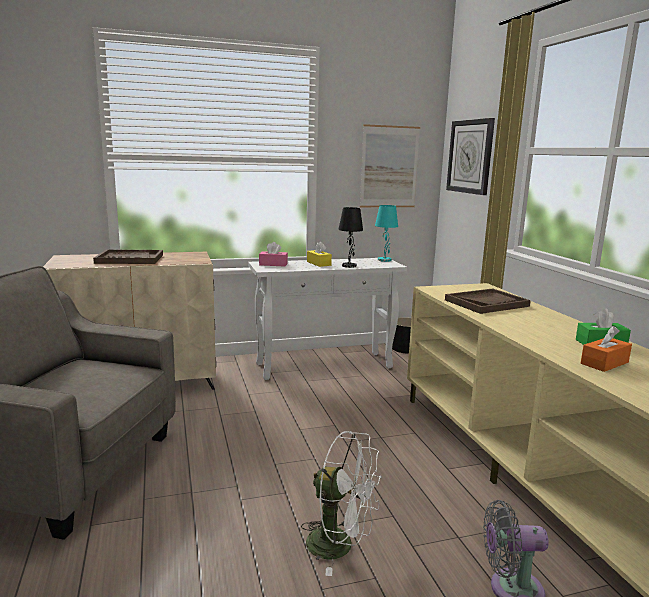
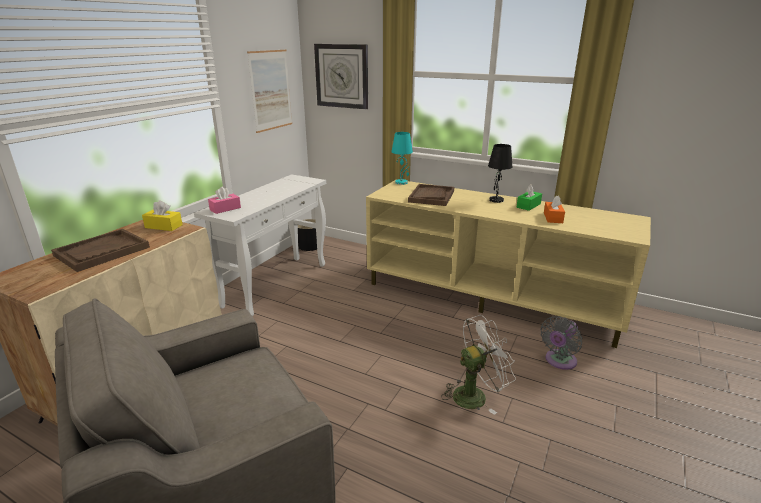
camera: 45 degrees left, 10 degrees up
yellow tissue box [307,242,332,267] -> yellow tissue box moved to [142,200,182,231]
black table lamp [338,207,363,268] -> black table lamp moved to [488,144,512,203]
turquoise table lamp [375,205,398,262] -> turquoise table lamp moved to [391,132,413,185]

